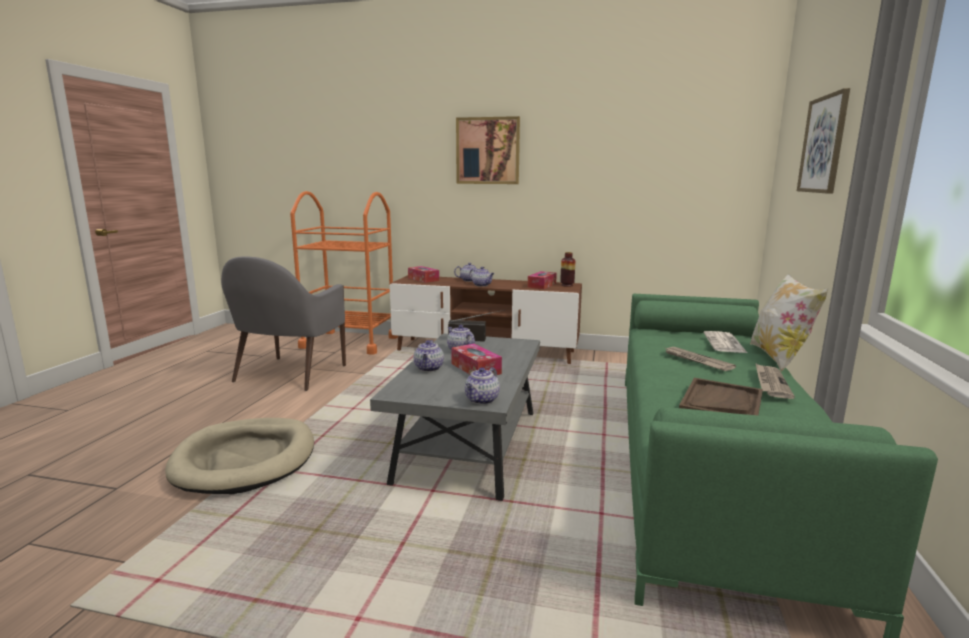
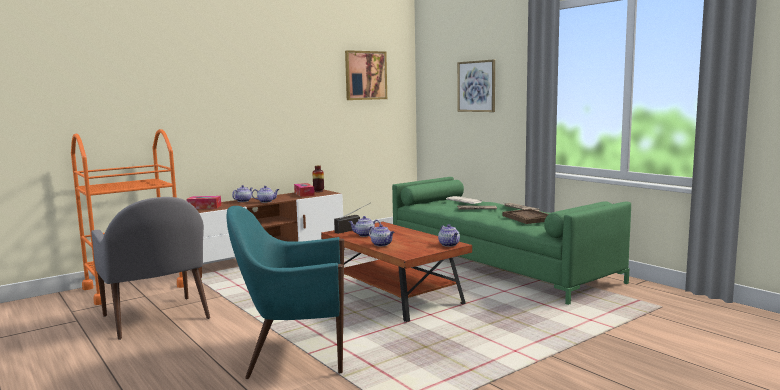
camera: 50 degrees left, 5 degrees down
beige dog bed [165,418,314,494] -> turquoise armchair [226,206,344,379]
grey coffee table [370,333,540,501] -> brown coffee table [321,222,472,322]
tissue box [451,344,502,375] -> none
picture [456,116,520,184] -> picture moved to [345,50,387,100]
pillow [750,274,829,372] -> none

